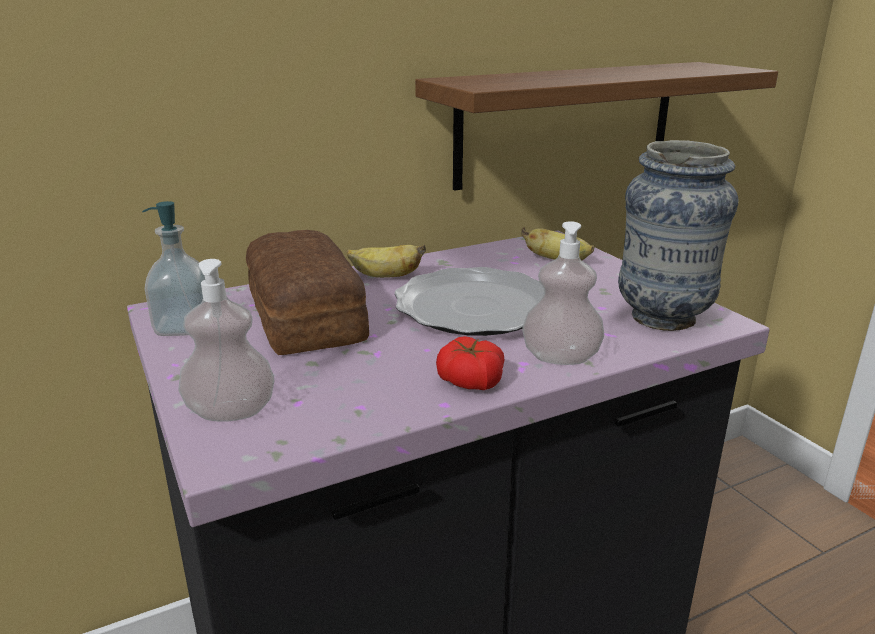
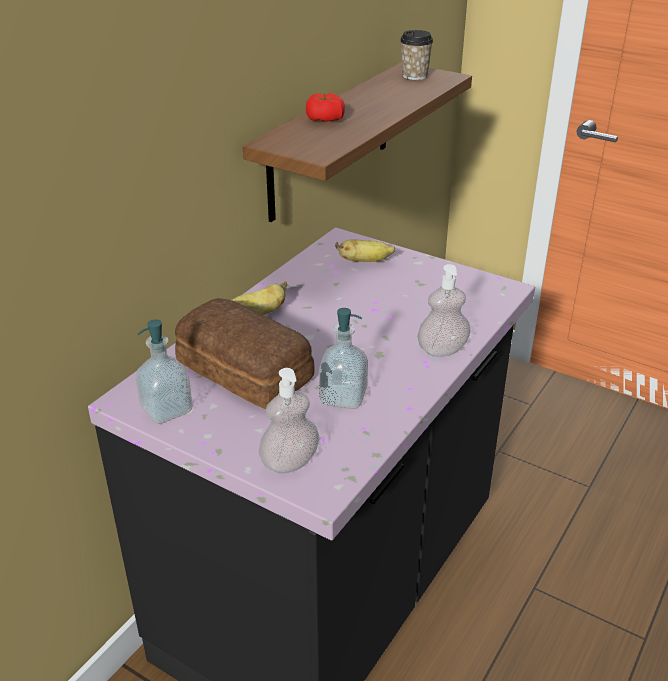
camera: 30 degrees left, 10 degrees up
plate [394,267,544,336] -> none
tomato [436,336,505,390] -> tomato moved to [306,93,345,122]
vase [618,140,739,331] -> none
none -> soap dispenser [319,308,368,409]
none -> cup [400,30,433,80]

